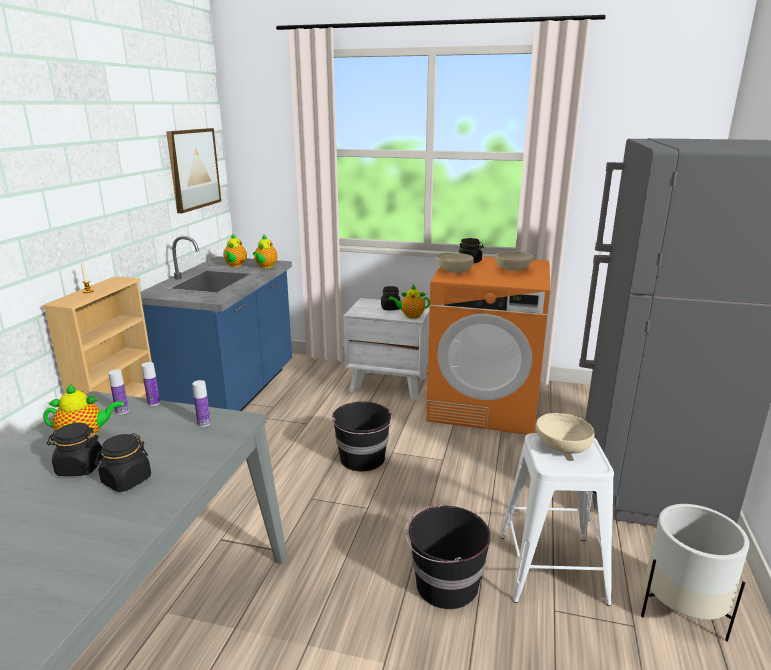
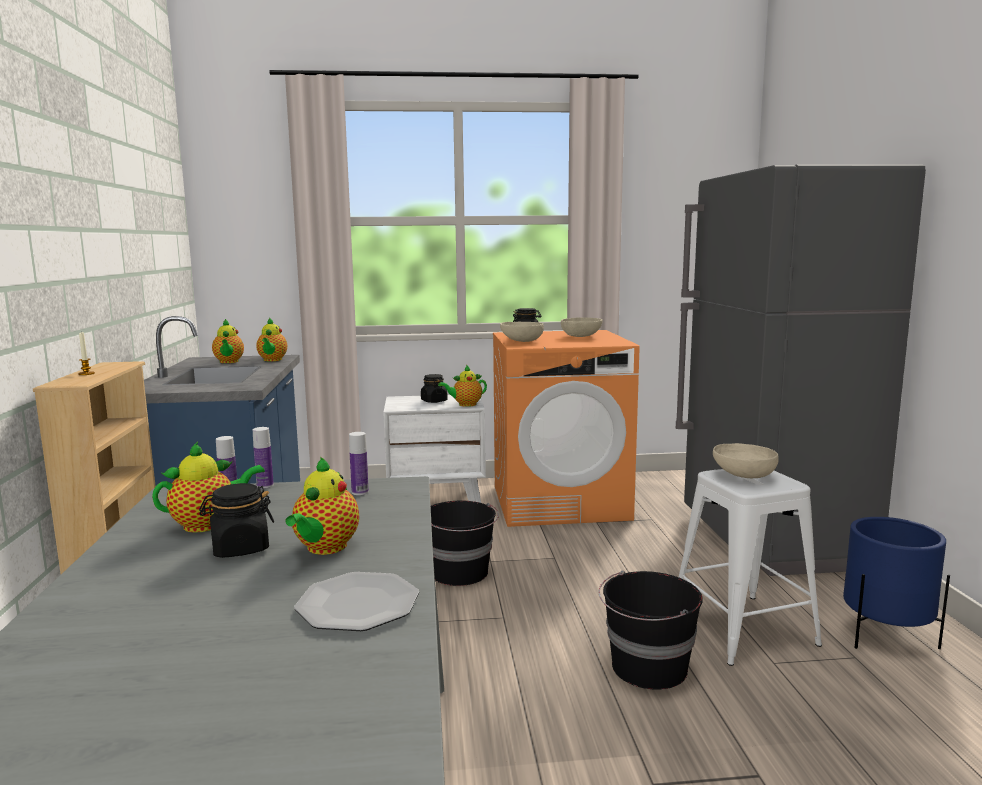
camera: 20 degrees left, 10 degrees down
black jar [95,433,151,492] -> teapot [285,457,359,555]
picture [166,128,221,213] -> none
white planter [641,504,749,642] -> blue planter [843,517,950,649]
none -> plate [294,572,419,631]

